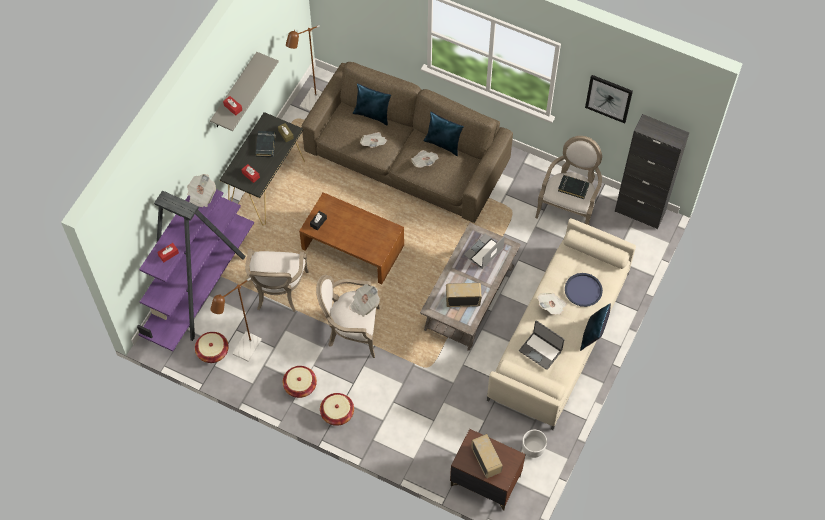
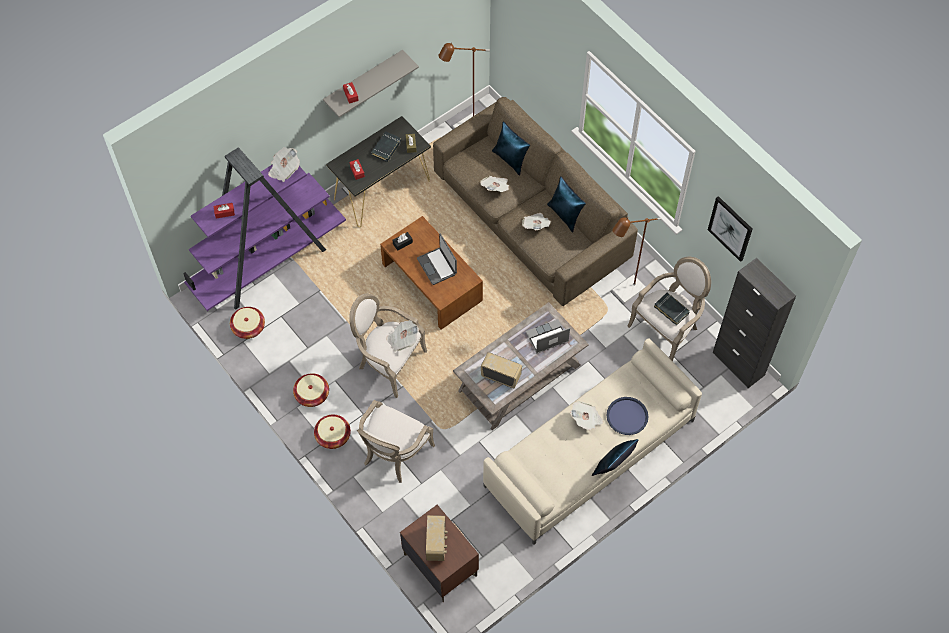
camera: 25 degrees right, 0 degrees up
brown floor lamp [210,278,262,362] -> brown floor lamp moved to [612,217,662,303]
armchair [245,249,309,312] -> armchair moved to [357,400,435,483]
laptop [519,320,565,370] -> laptop moved to [417,234,457,285]
white planter [522,430,547,458] -> none

